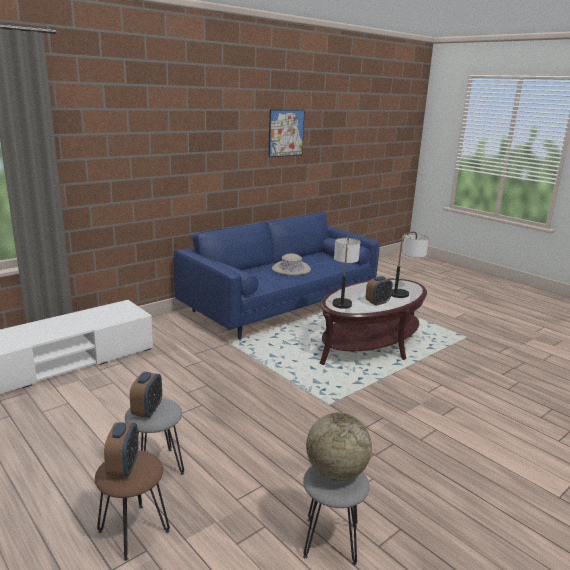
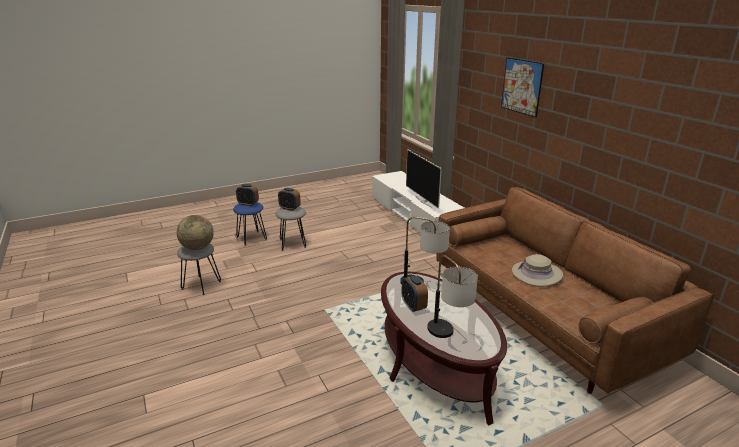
camera: 105 degrees right, 5 degrees up
brown stool [95,450,170,561] -> blue stool [233,202,267,246]
blue sofa [174,212,380,339] -> brown sofa [436,187,714,394]
picture [268,110,305,157] -> picture moved to [501,57,544,117]
none -> television [406,149,442,209]

